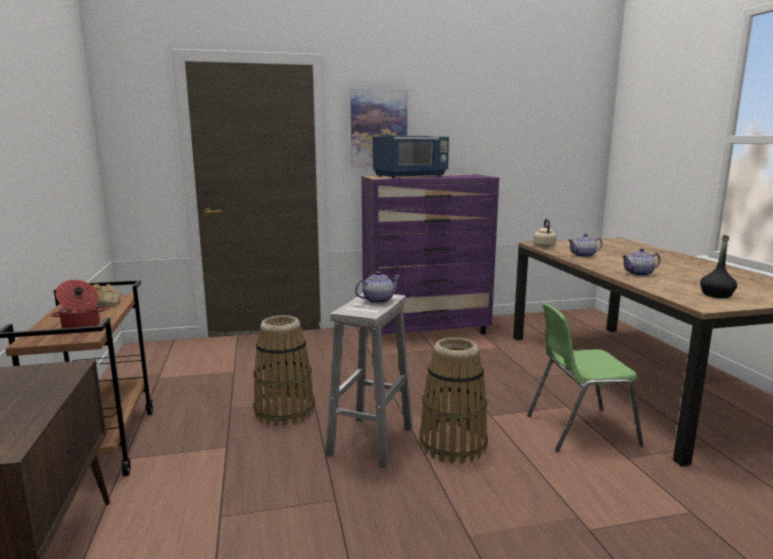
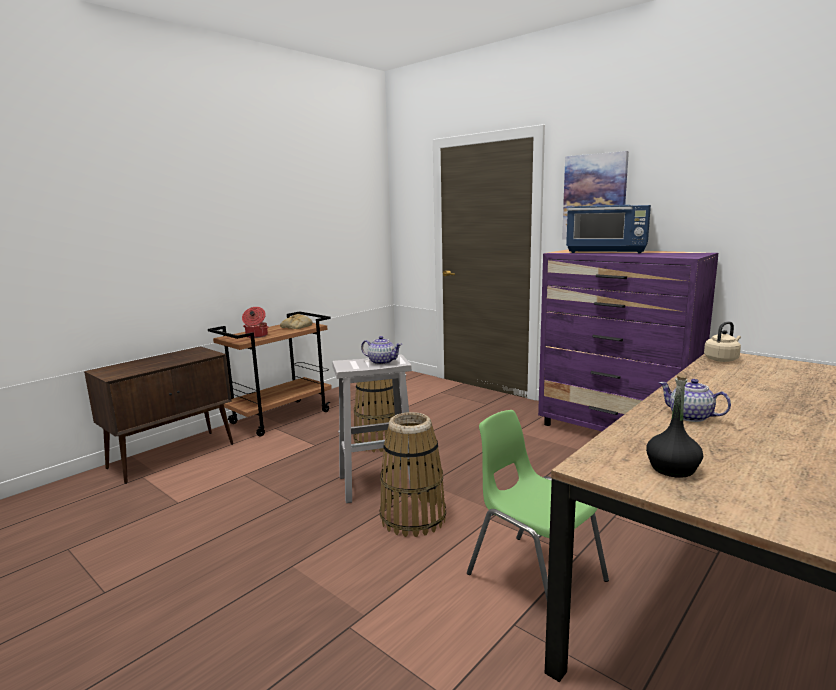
camera: 55 degrees right, 0 degrees up
teapot [568,233,602,257] -> none

